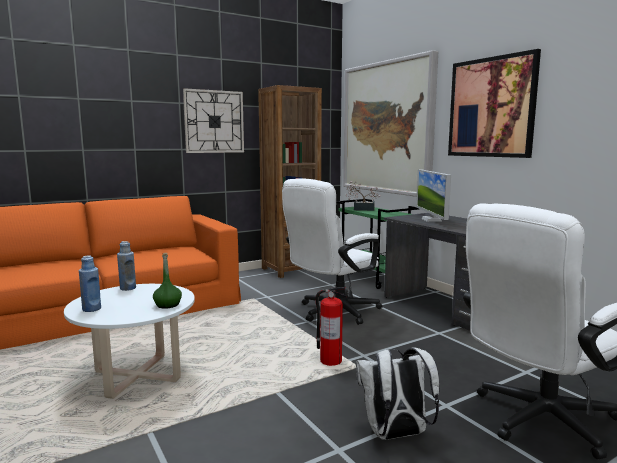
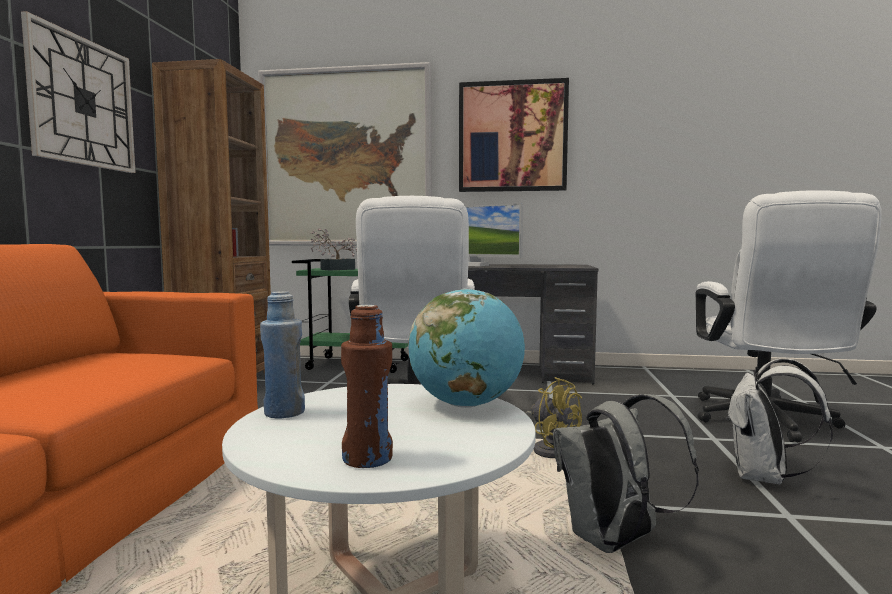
camera: 50 degrees left, 5 degrees down
blue bottle [79,255,101,312] -> brown bottle [341,305,393,468]
green bottle [153,253,182,309] -> globe [408,288,525,408]
fire extinguisher [316,287,347,366] -> yellow fan [525,377,582,458]
none -> grey backpack [553,394,699,553]

